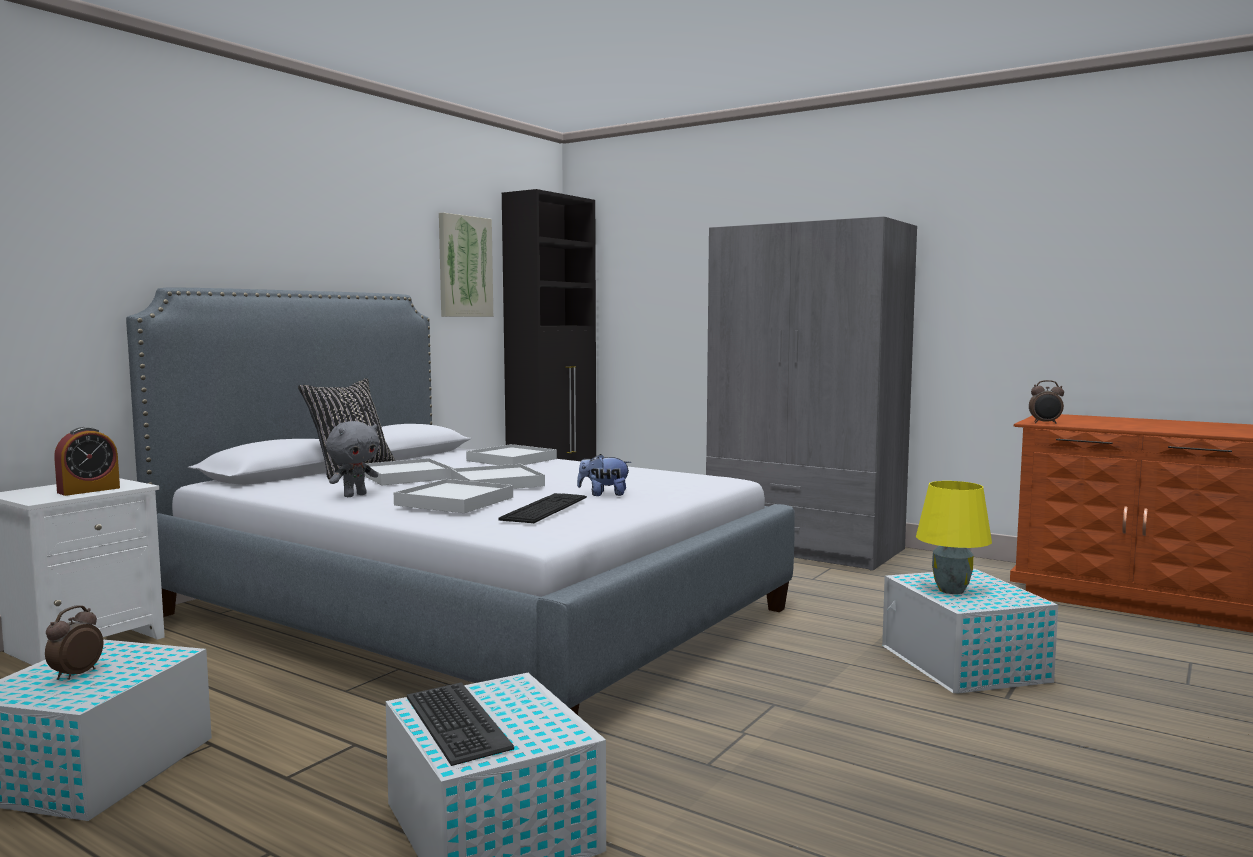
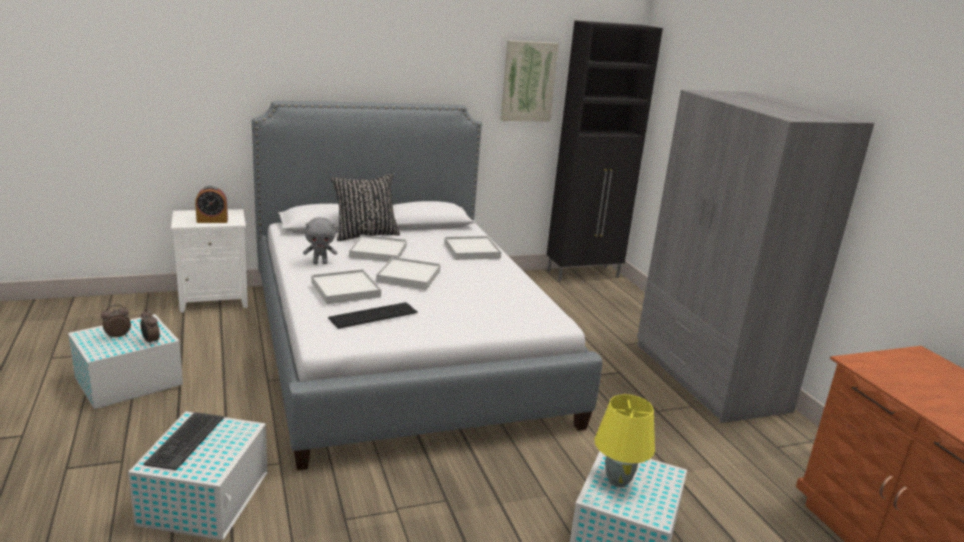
camera: 35 degrees right, 15 degrees up
plush toy [577,454,631,496] -> none
alarm clock [1029,380,1064,424] -> alarm clock moved to [140,309,160,346]

